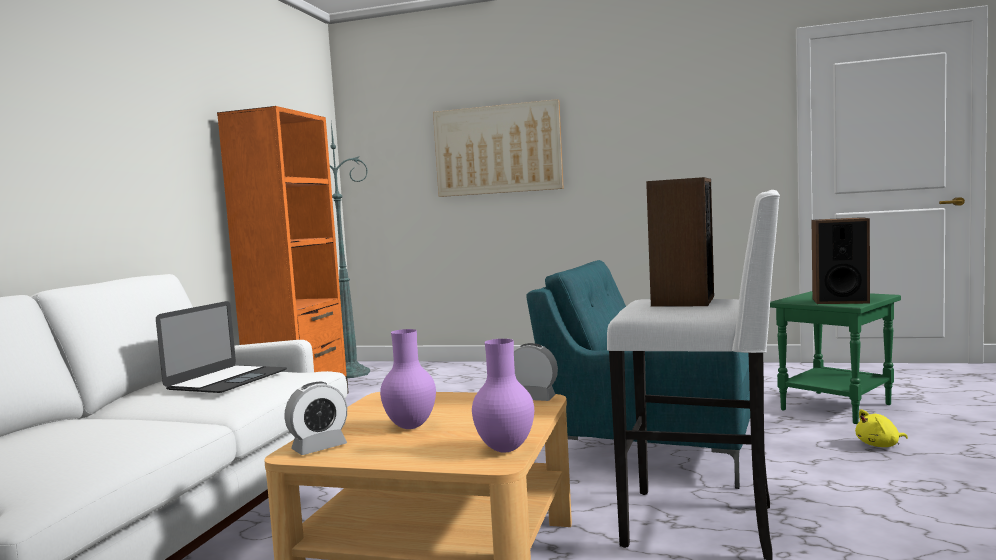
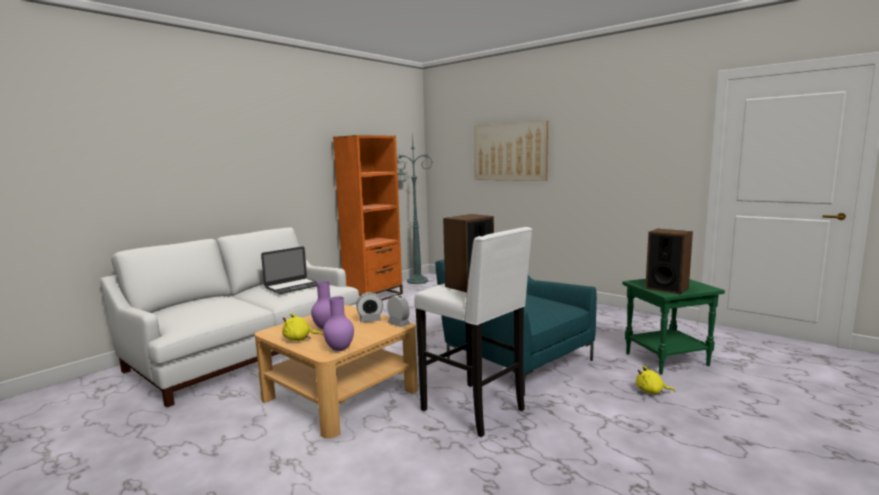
camera: 25 degrees right, 5 degrees up
alarm clock [284,382,347,455] -> alarm clock moved to [356,292,383,323]
none -> yellow plush toy [282,313,323,341]

